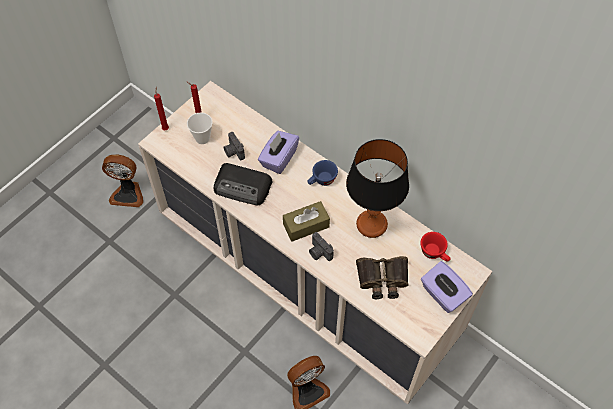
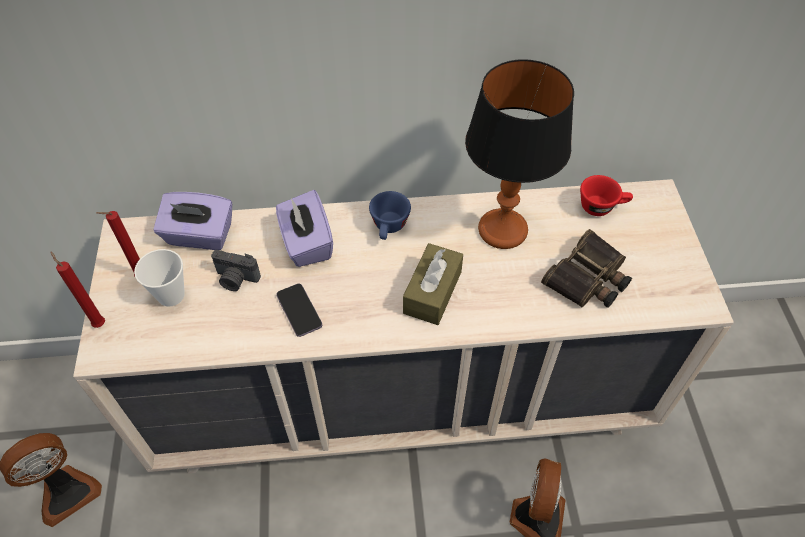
camera: 45 degrees left, 5 degrees down
radio [214,163,272,206] -> phone [276,284,322,337]
camera [309,232,334,261] -> none
purple tissue box [421,261,473,313] -> purple tissue box moved to [153,192,233,250]

